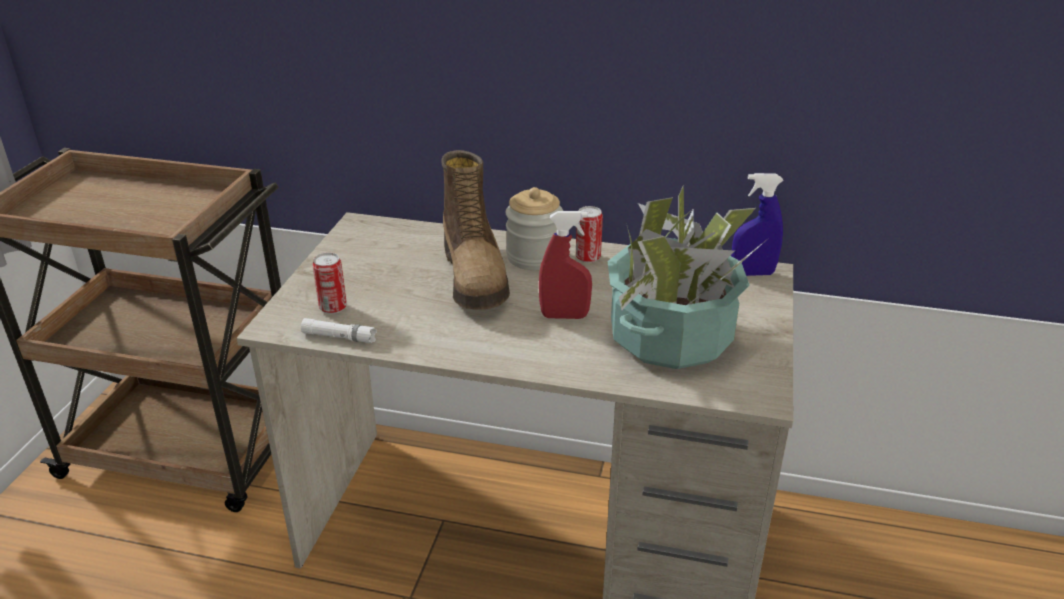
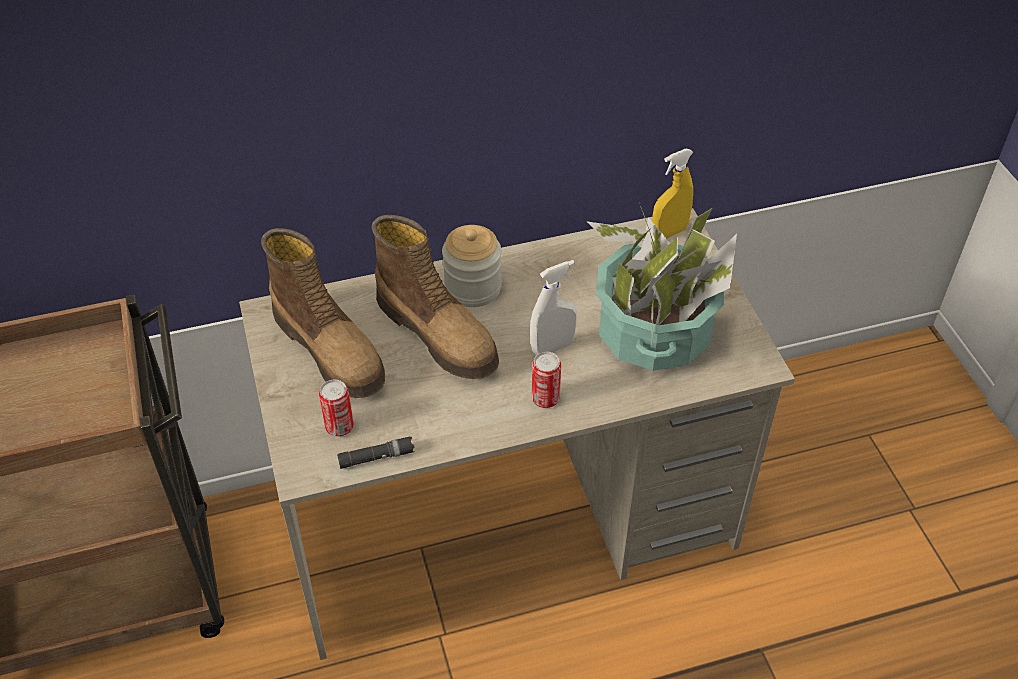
camera: 30 degrees left, 15 degrees up
white flashlight [301,318,377,343] -> black flashlight [337,437,415,469]
red spray bottle [539,211,592,319] -> white spray bottle [530,260,577,355]
can [576,206,603,263] -> can moved to [532,352,561,408]
blue spray bottle [731,173,783,276] -> yellow spray bottle [652,149,693,238]
none -> boot [261,228,385,398]

